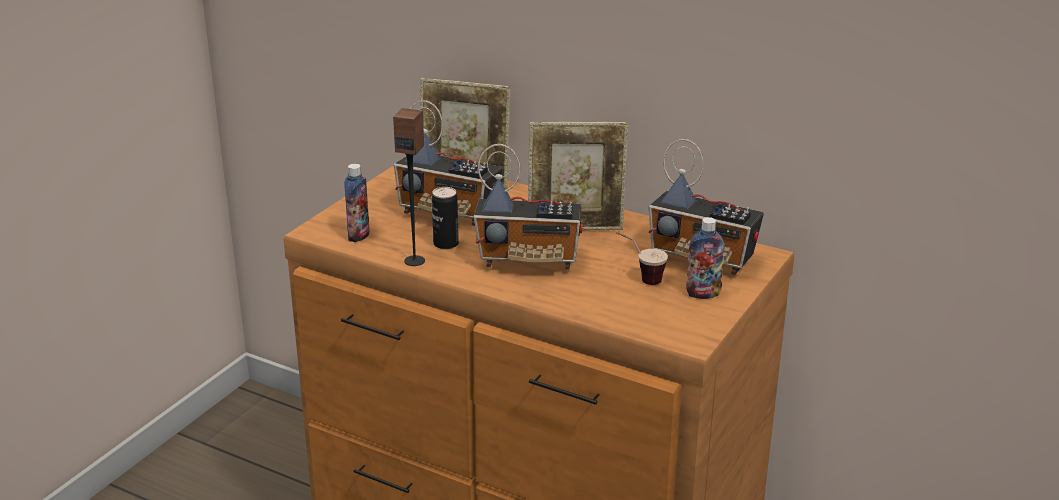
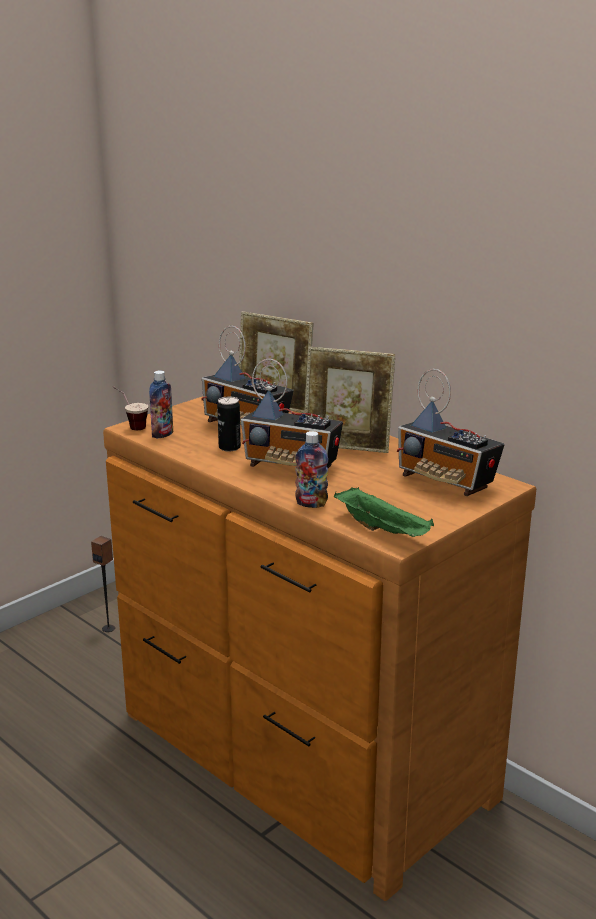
camera: 15 degrees right, 5 degrees down
speaker [393,108,425,266] -> speaker moved to [91,536,115,632]
cup [616,232,668,285] -> cup moved to [112,386,148,430]
bottle [686,217,725,299] -> bottle moved to [295,431,328,508]
none -> green tray [334,487,434,537]

